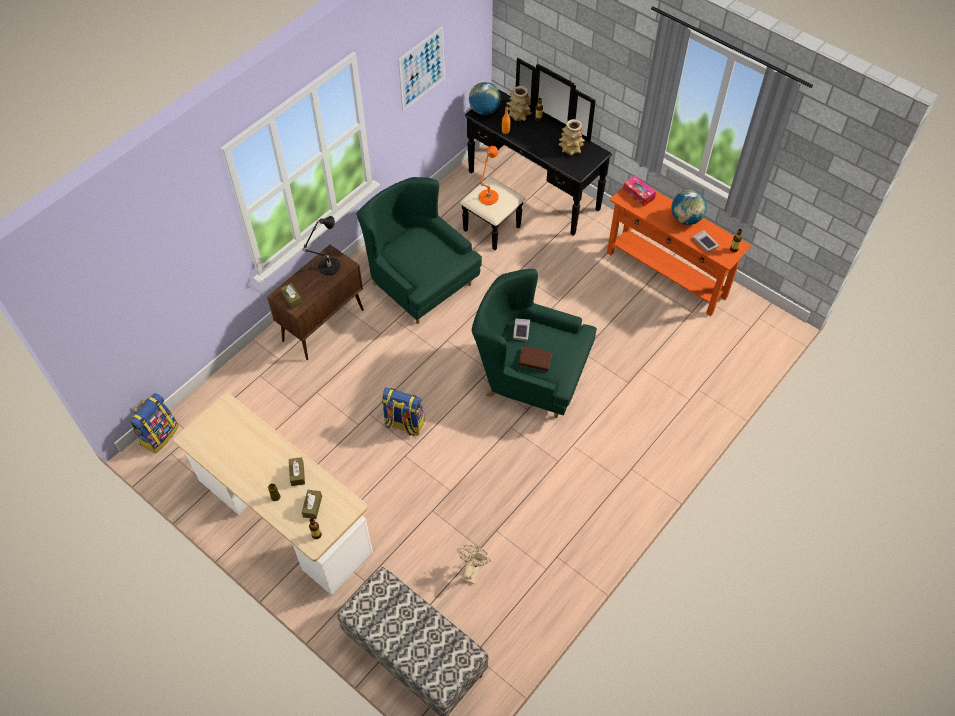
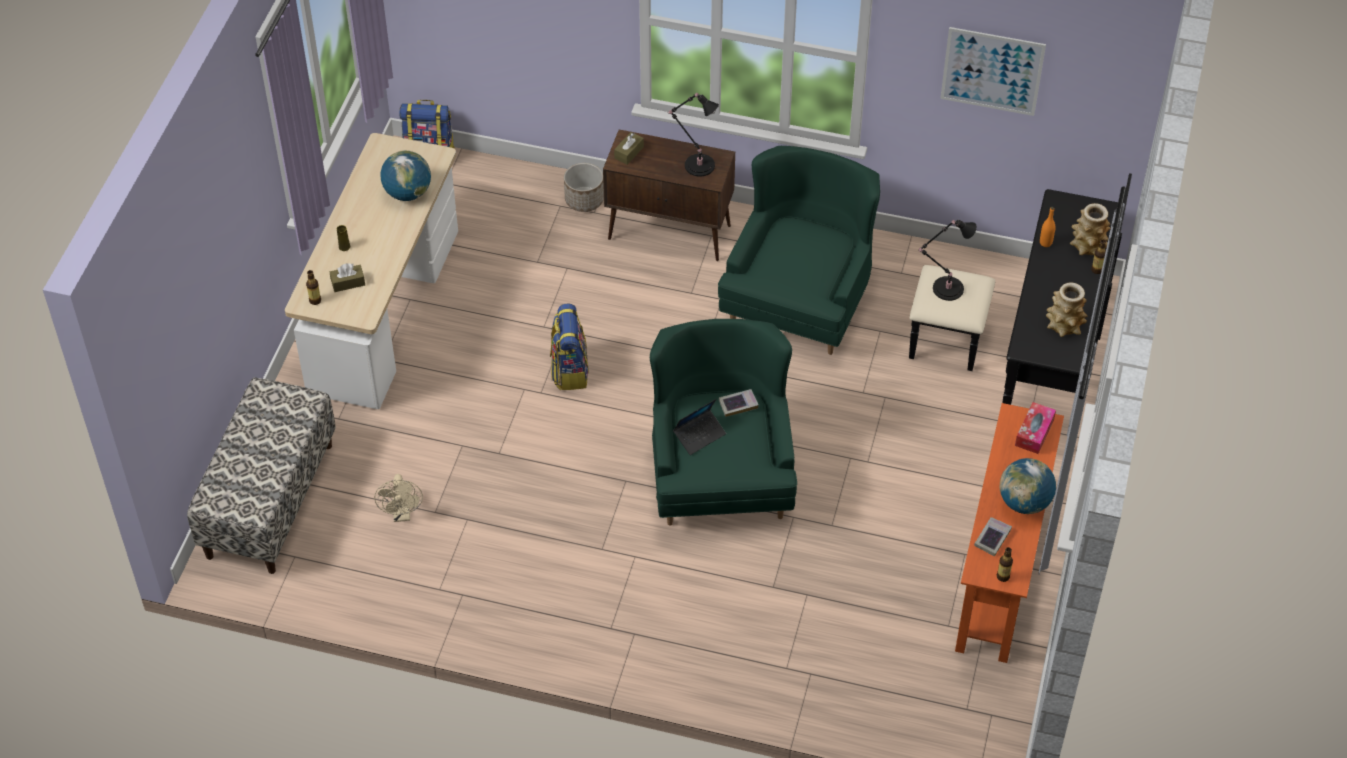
camera: 65 degrees right, 5 degrees down
brown tissue box [289,457,305,486] -> none
beige fan [457,545,491,584] -> beige fan turned 90 degrees clockwise [374,474,423,522]
globe [469,82,501,115] -> globe moved to [381,150,431,201]
orange table lamp [479,146,499,205] -> black table lamp [918,220,977,301]
brown book [518,346,553,371] -> laptop [673,399,726,455]
none -> planter [564,163,604,212]

